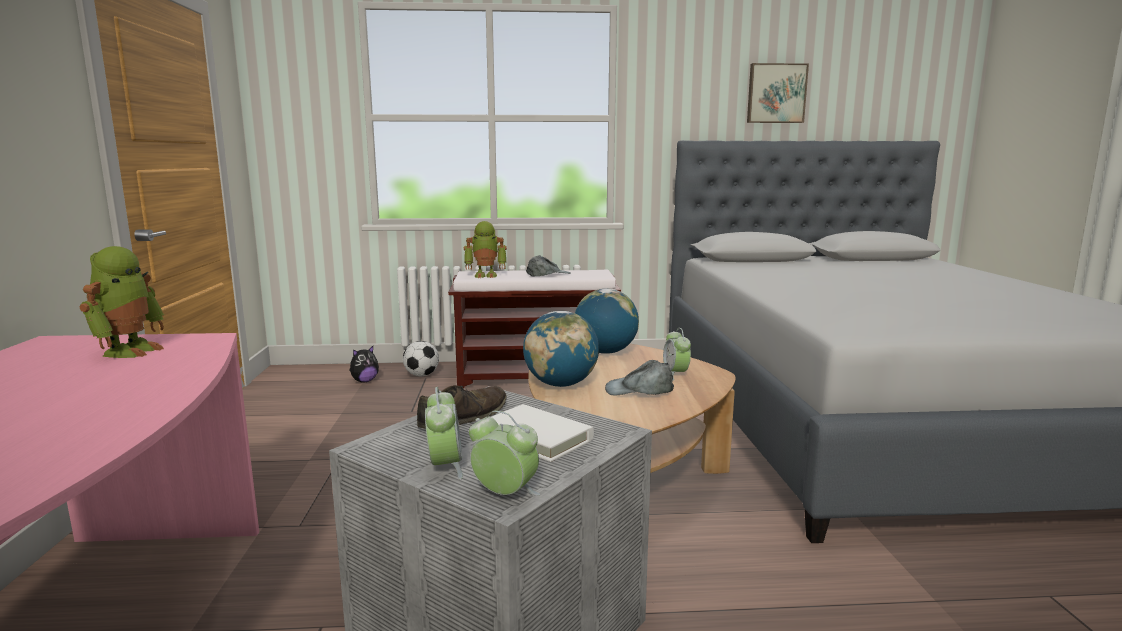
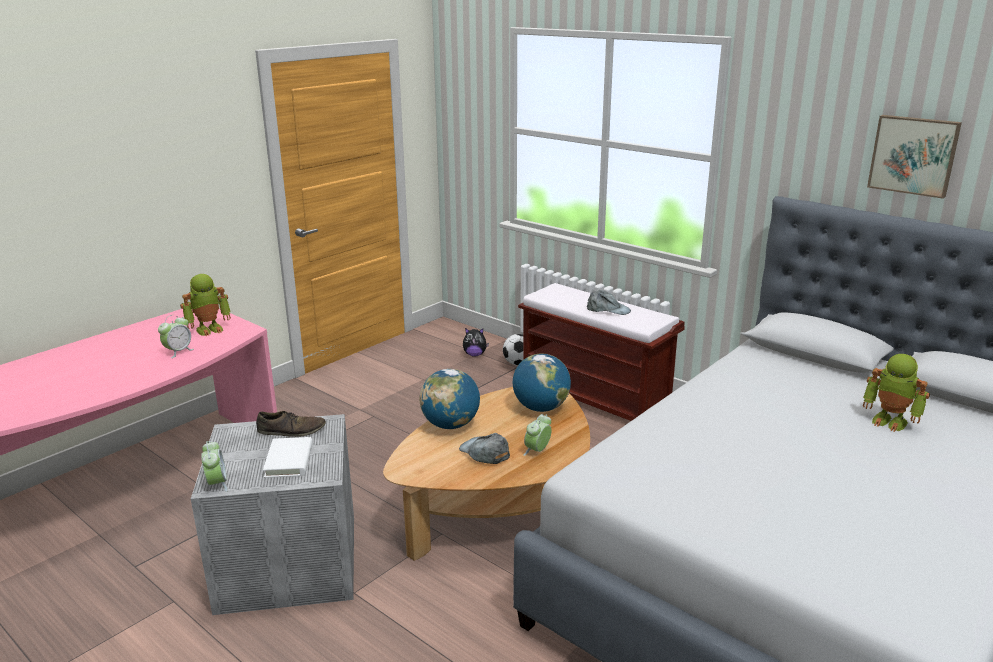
camera: 45 degrees right, 10 degrees up
alarm clock [425,387,463,479] -> alarm clock moved to [158,315,194,358]
toy robot [464,221,507,278] -> toy robot moved to [863,354,930,432]

